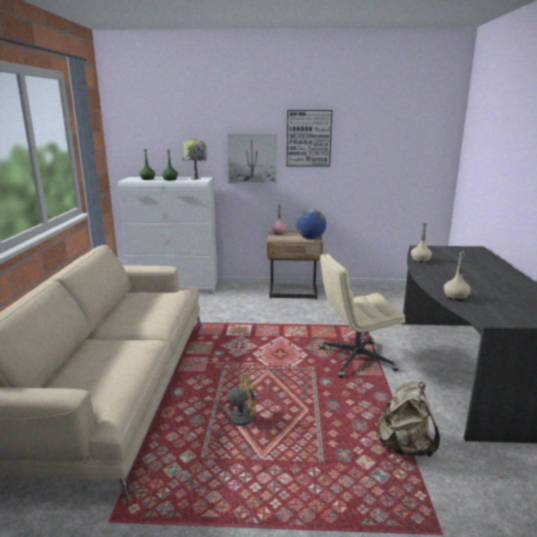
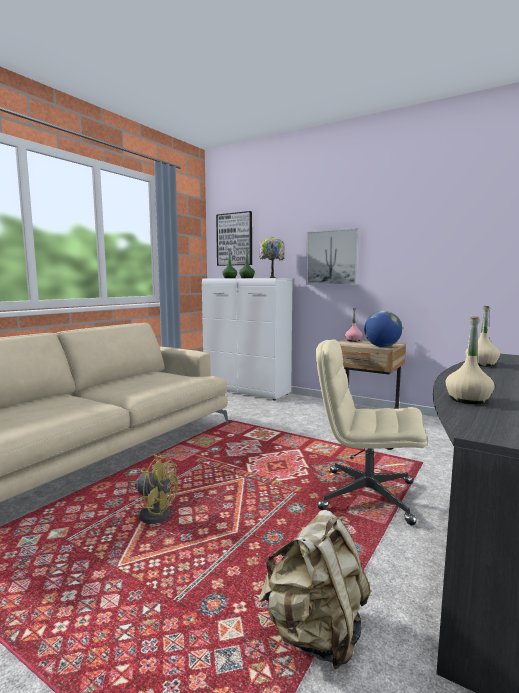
camera: 30 degrees right, 10 degrees down
picture [287,110,332,167] -> picture moved to [216,211,252,266]

